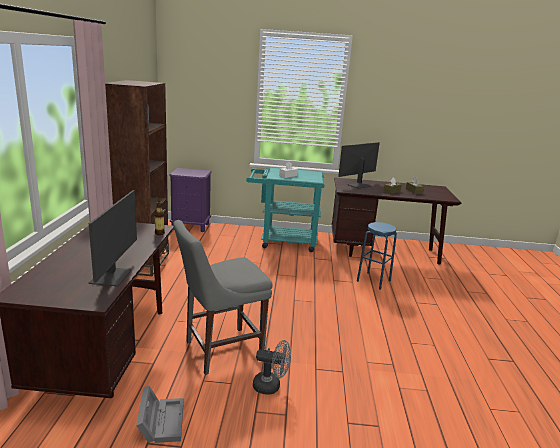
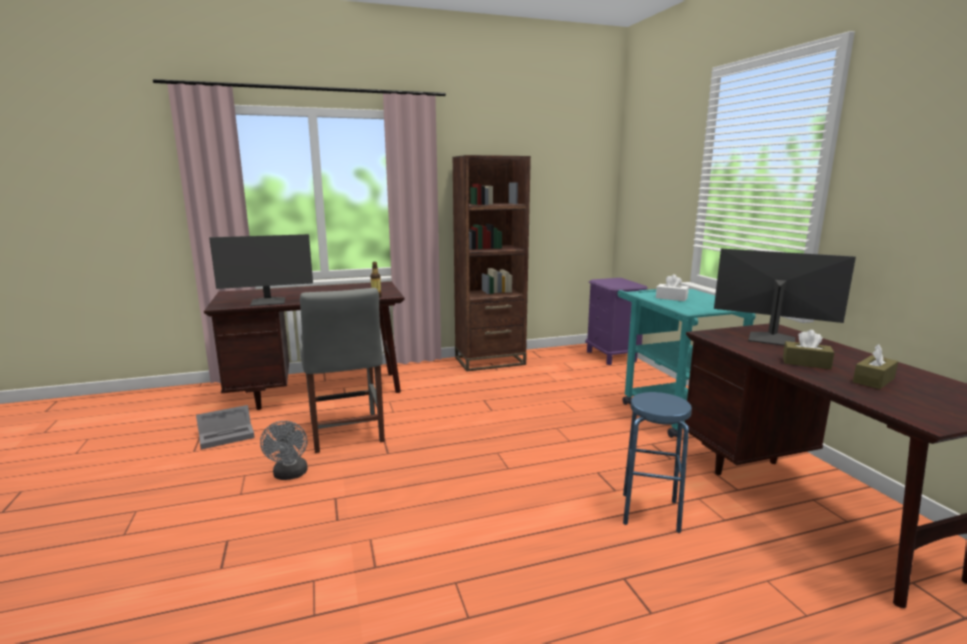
camera: 70 degrees right, 5 degrees down
grey chair [173,220,273,375] -> grey chair turned 150 degrees counterclockwise [300,288,385,453]

